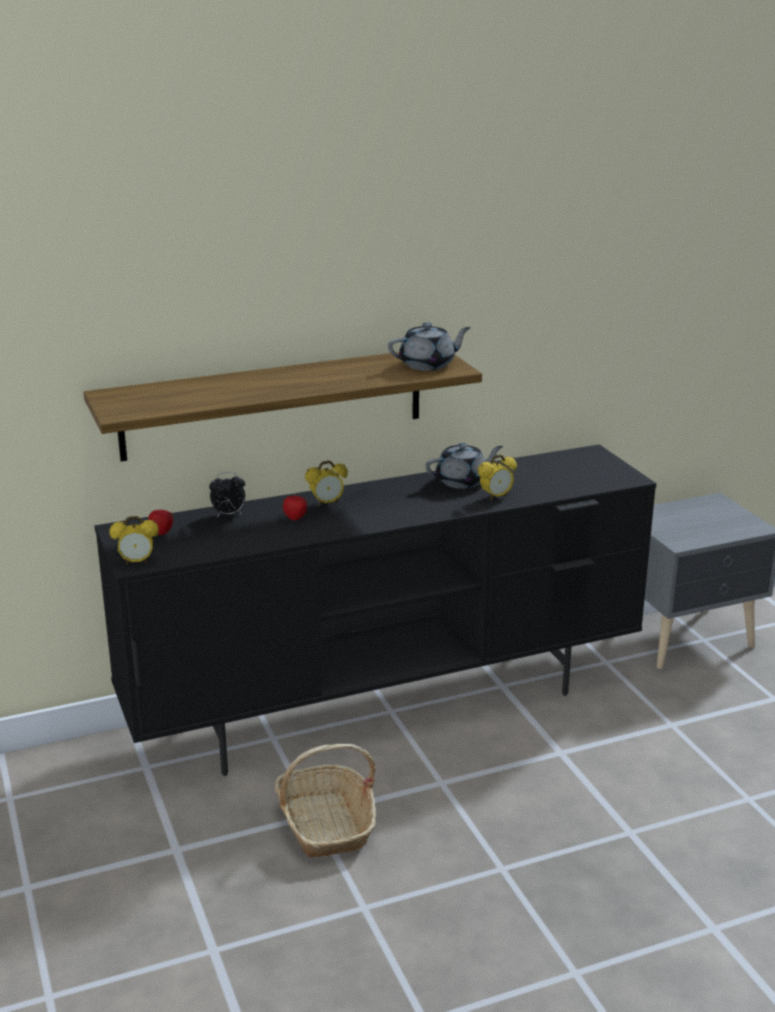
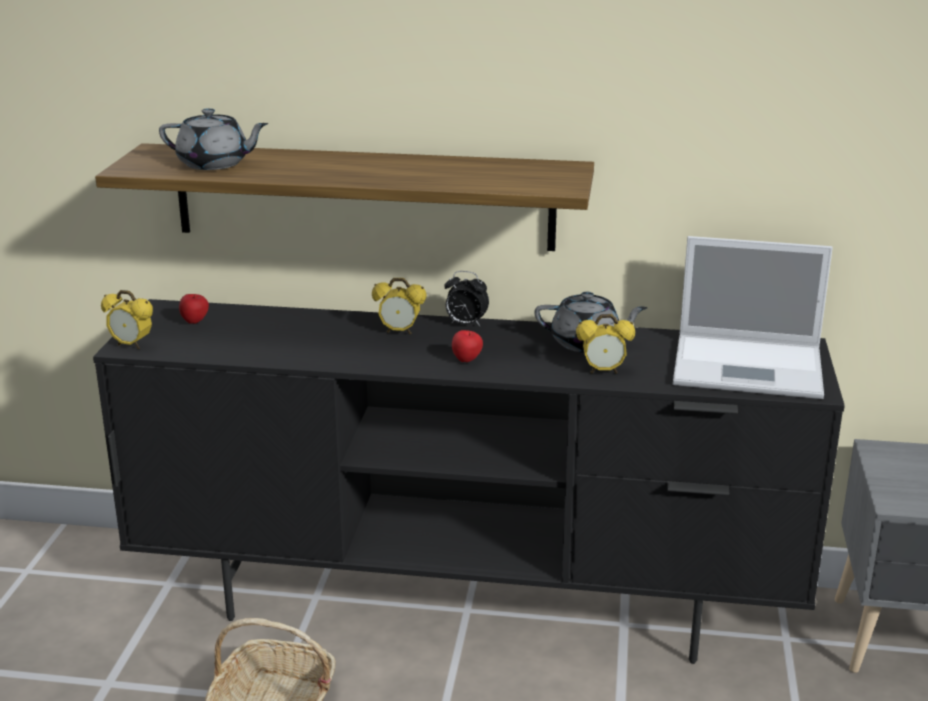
camera: 30 degrees right, 0 degrees up
alarm clock [209,472,245,516] -> alarm clock moved to [444,271,489,326]
apple [283,496,307,521] -> apple moved to [452,330,483,362]
grey teapot [388,322,471,370] -> grey teapot moved to [159,108,268,170]
none -> laptop [673,236,833,399]

